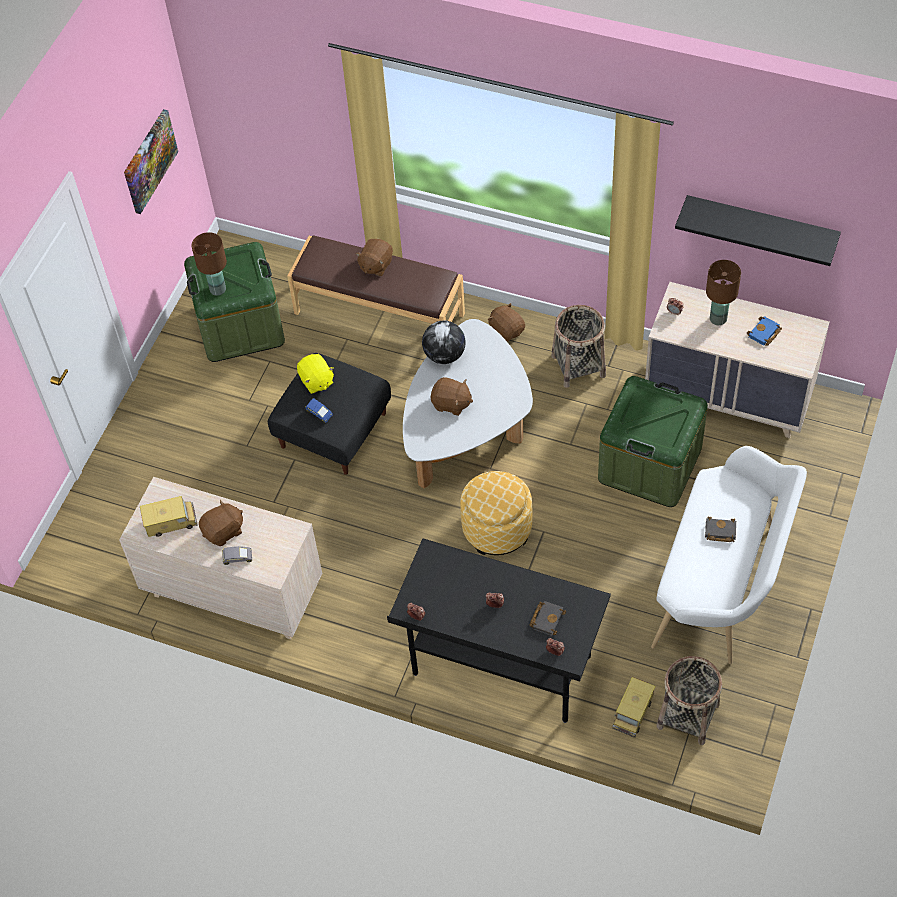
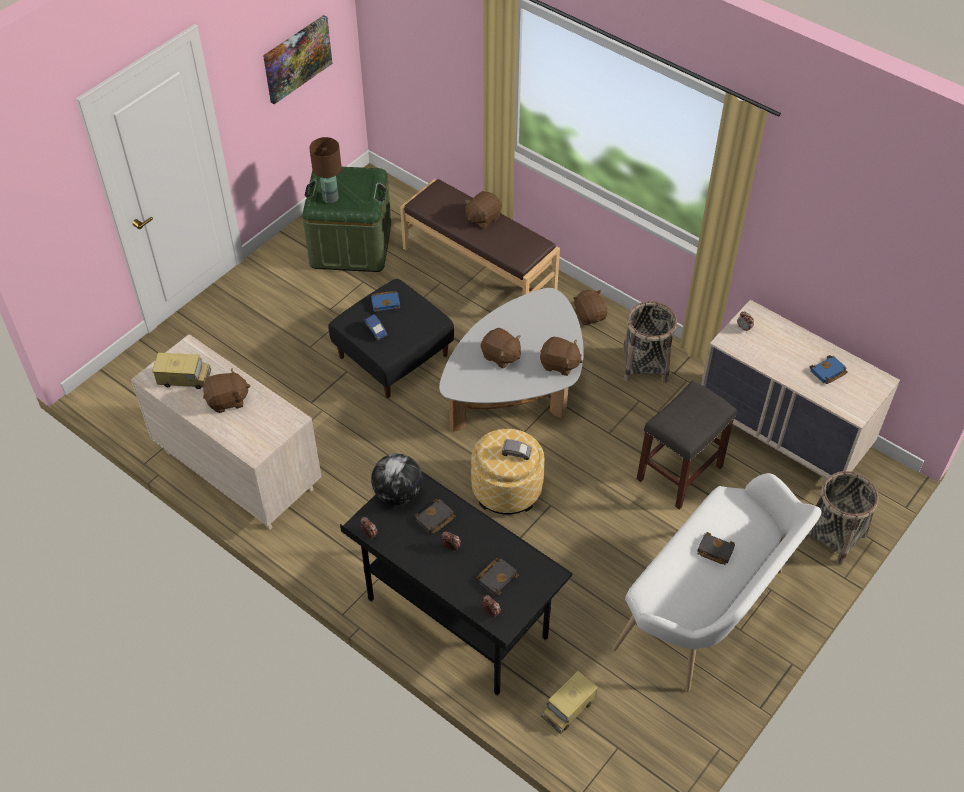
camera: 15 degrees right, 5 degrees down
grey toy car [222,546,252,565] -> grey toy car moved to [502,439,532,460]
yellow plush toy [297,354,334,394] -> blue book [371,291,400,312]
globe [422,321,466,364] -> globe moved to [371,453,423,505]
green storage box [598,376,708,507] -> grey stool [637,380,737,510]
basket [657,656,722,745] -> basket moved to [804,471,879,565]
black shelf [675,195,841,266] -> none
brown table lamp [706,260,741,325] -> none
none -> black book [414,499,455,534]
none -> brown plush toy [540,337,583,376]

